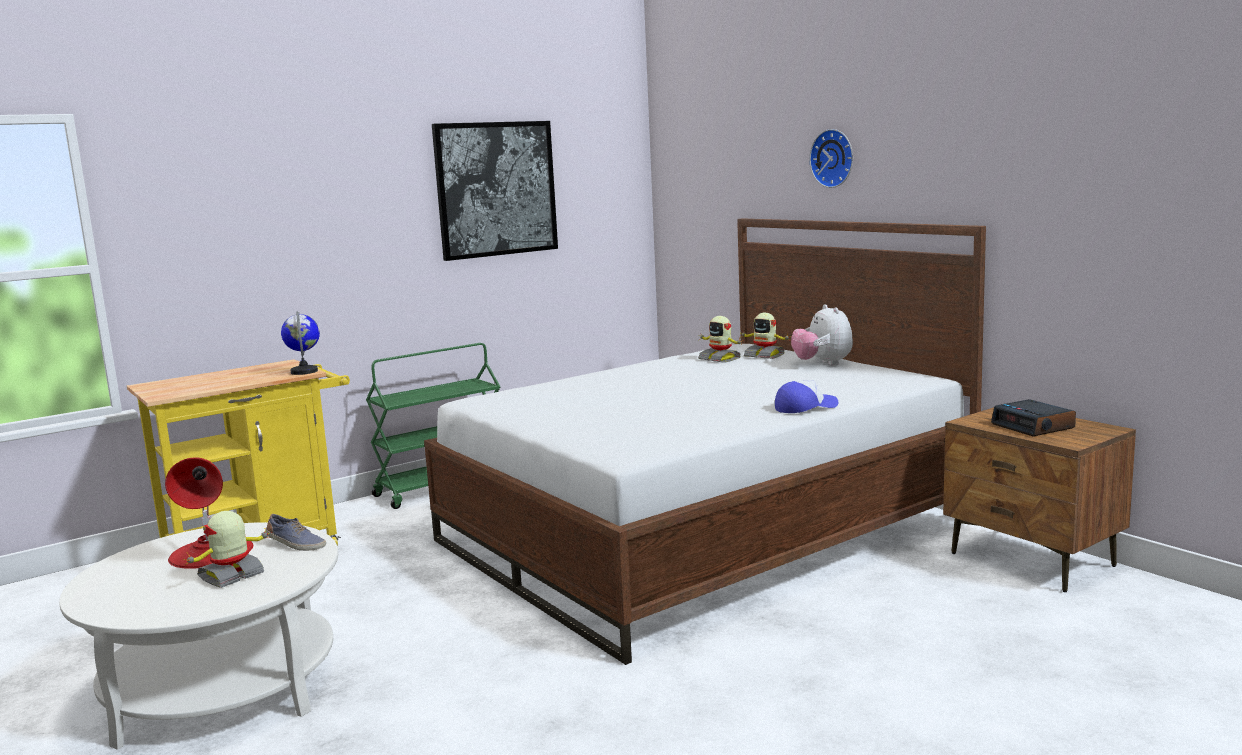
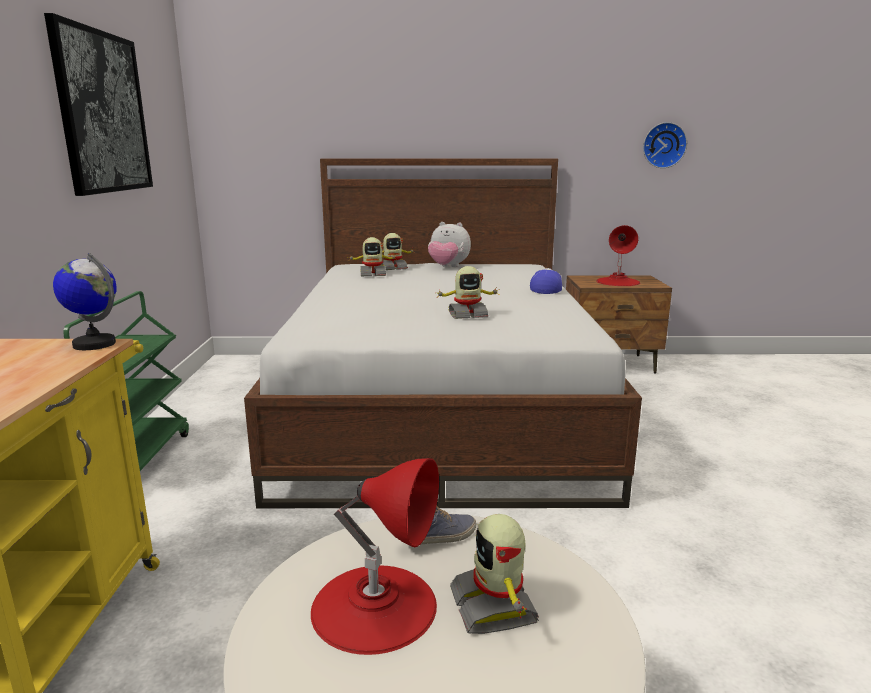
camera: 55 degrees left, 5 degrees up
wall clock [809,129,853,188] -> wall clock moved to [643,122,687,168]
alarm clock [991,399,1076,436] -> red table lamp [596,225,640,286]
none -> toy robot [435,266,500,319]

